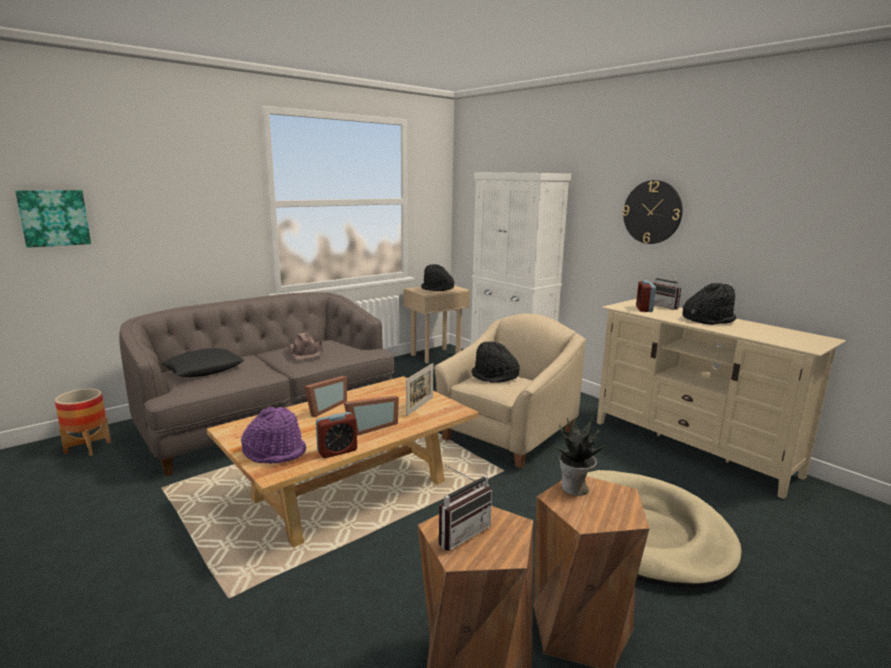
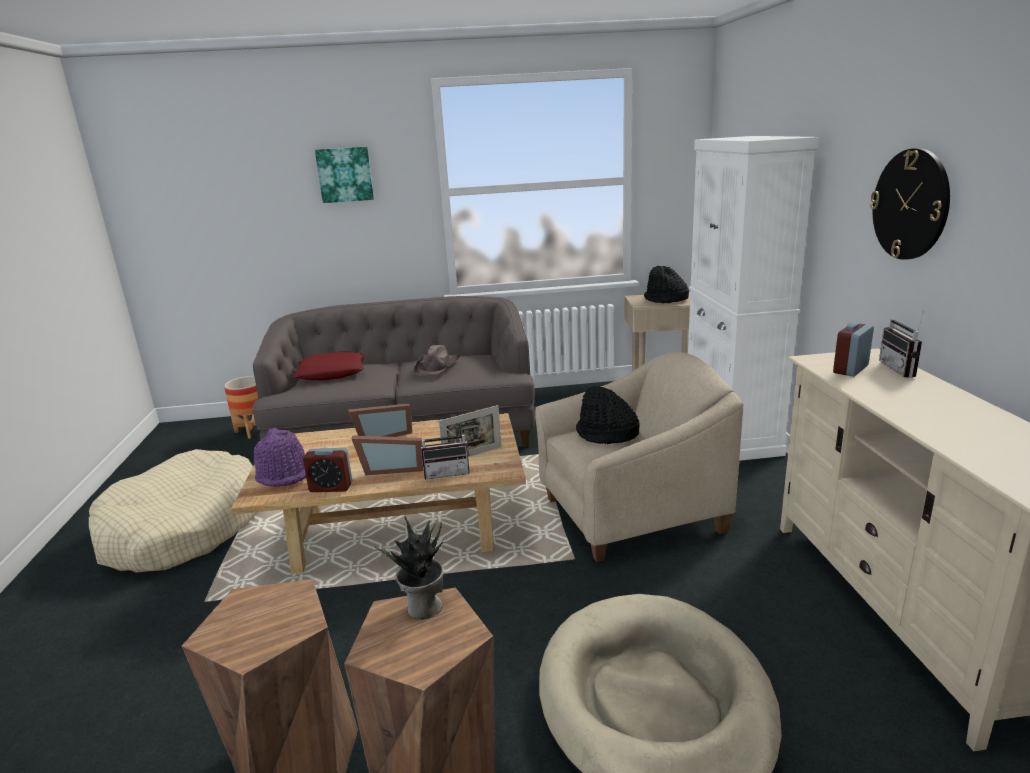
camera: 35 degrees right, 5 degrees up
picture [15,190,91,248] -> picture moved to [315,147,374,203]
black pillow [161,348,244,377] -> red pillow [293,351,366,380]
radio [439,465,492,551] -> radio moved to [421,421,470,479]
black hat [682,283,736,325] -> none
none -> beige dog bed [89,449,258,573]

